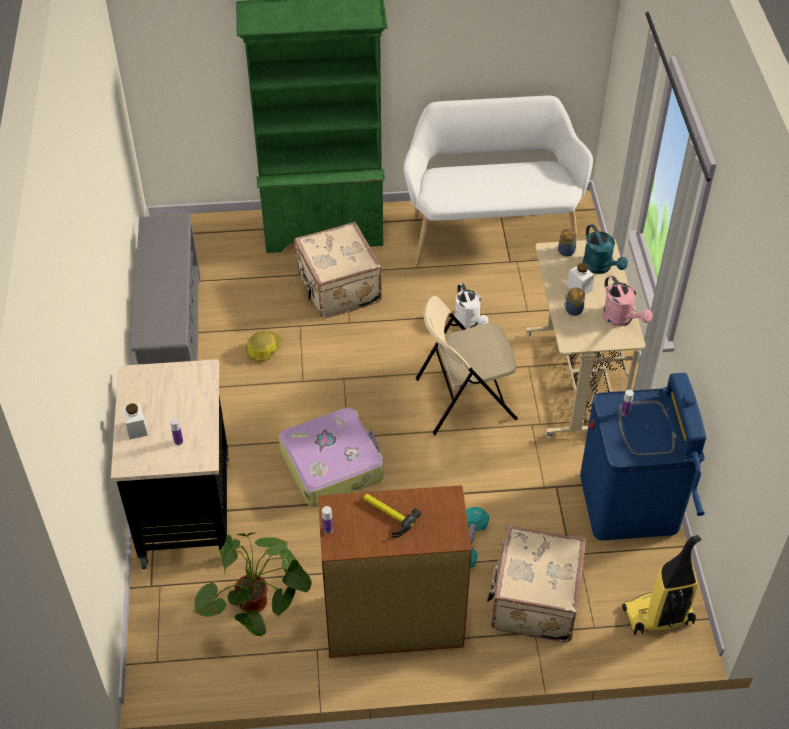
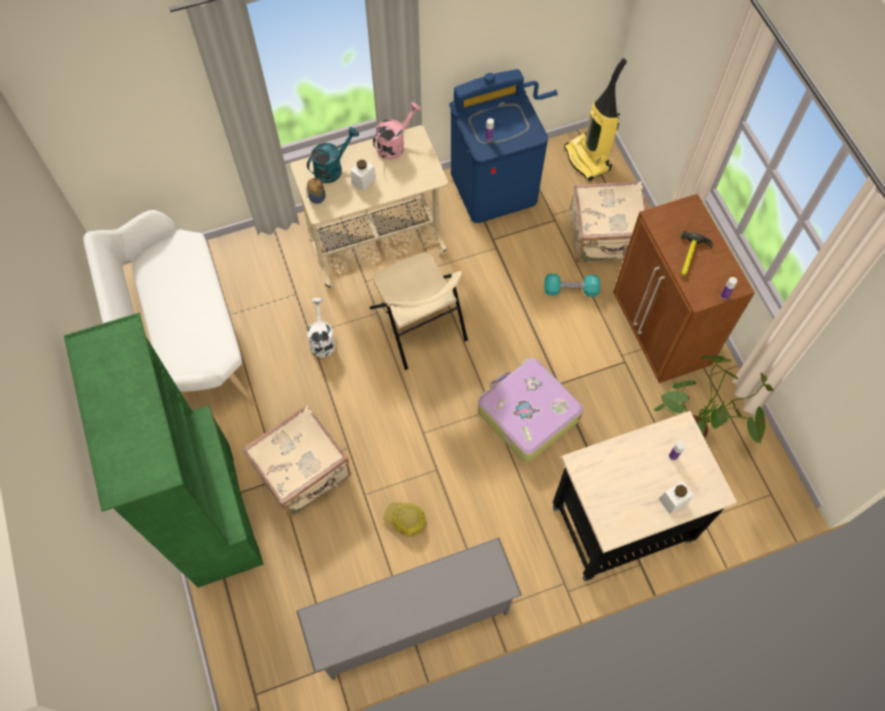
camera: 105 degrees left, 15 degrees up
white watering can [454,283,488,328] -> white watering can turned 60 degrees counterclockwise [307,298,335,358]
jar [564,288,585,316] -> none

